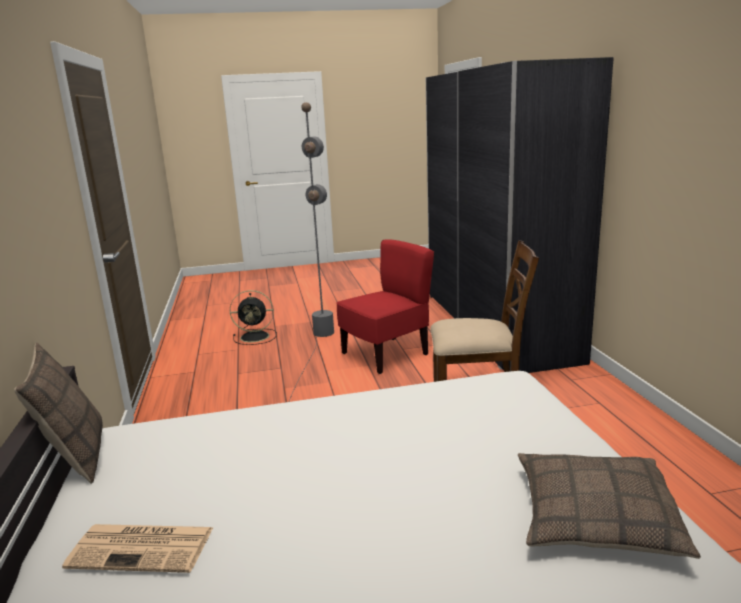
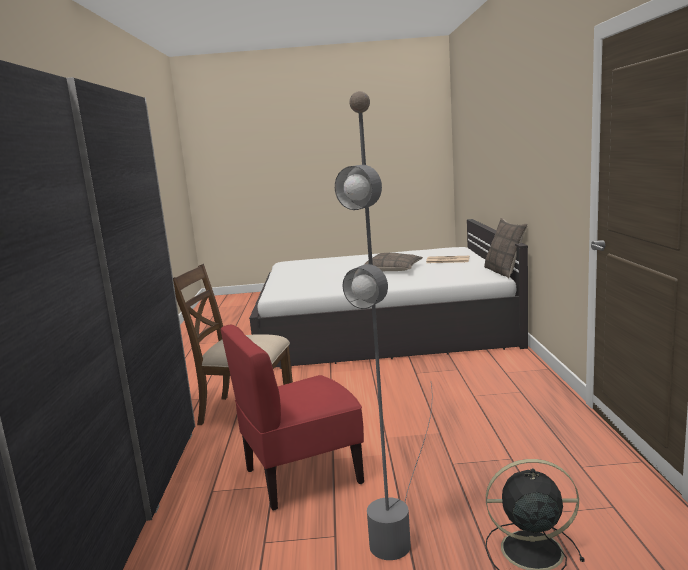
camera: 170 degrees left, 5 degrees down
pillow [518,453,701,559] -> pillow moved to [364,253,423,271]

